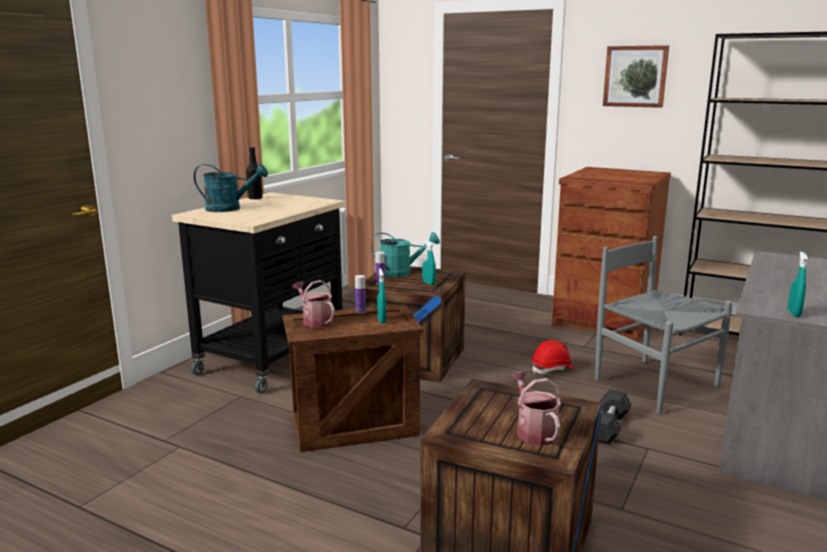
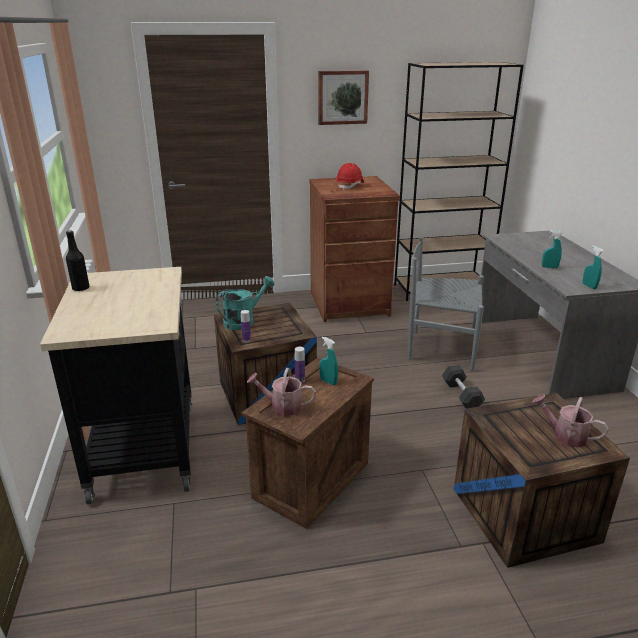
camera: 40 degrees left, 10 degrees up
turquoise watering can [194,164,268,212] -> none
turquoise spray bottle [422,240,436,285] -> turquoise spray bottle moved to [542,230,562,269]
red hard hat [532,340,576,374] -> red hard hat moved to [336,163,364,190]

